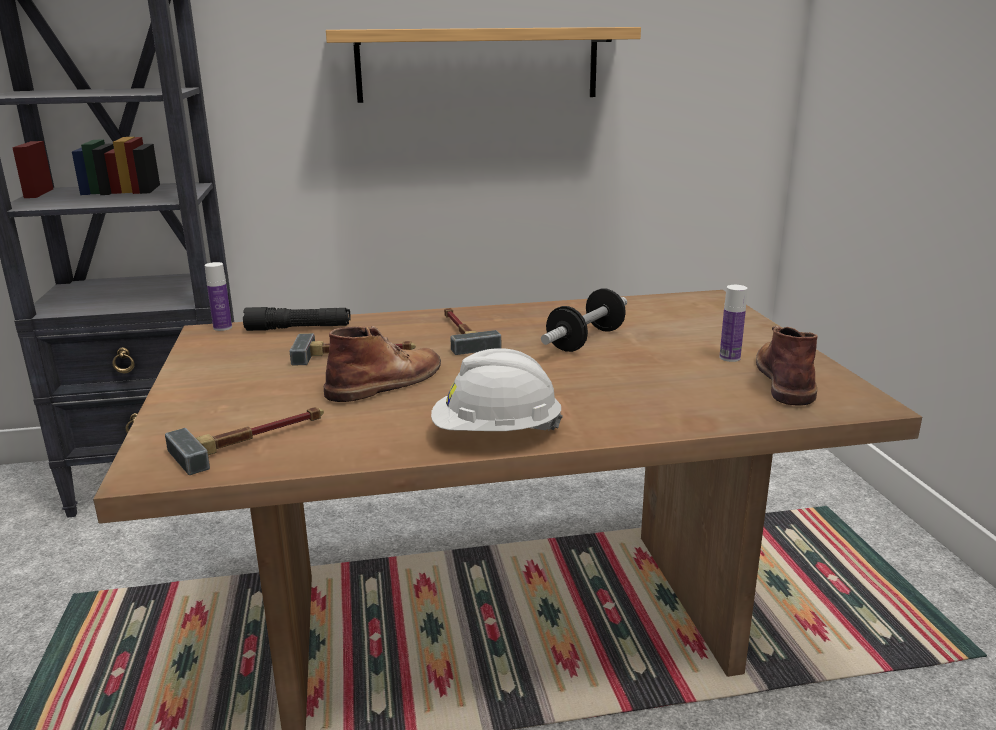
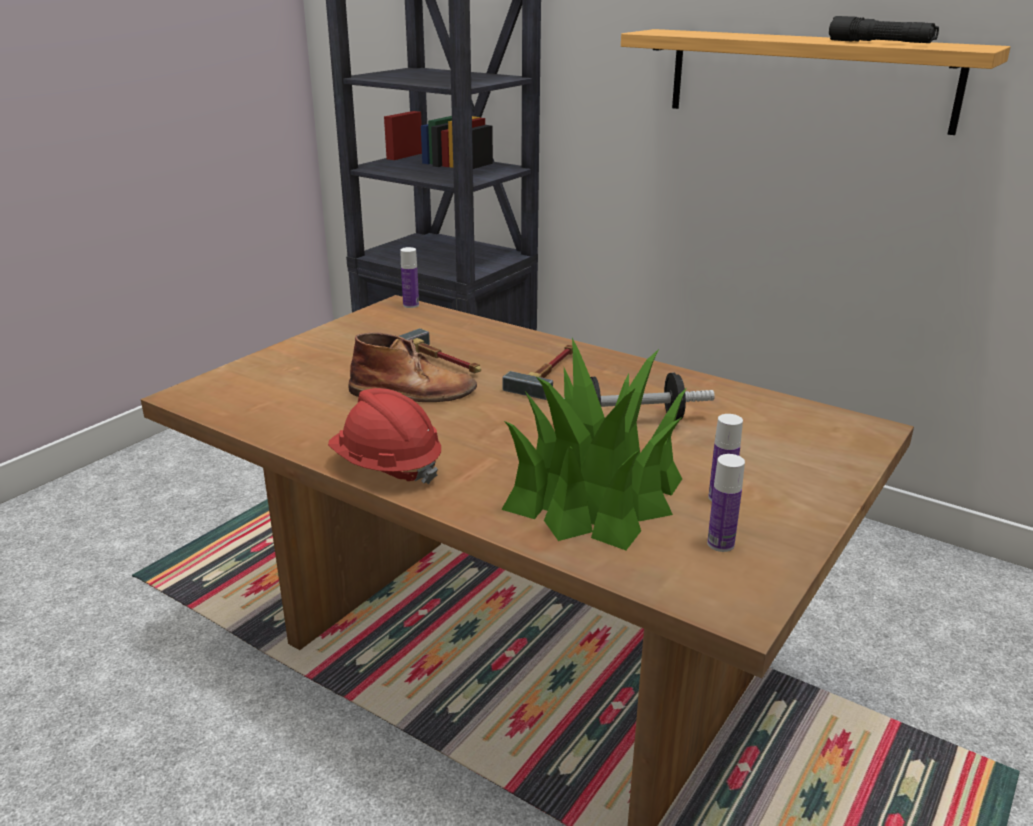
camera: 45 degrees right, 5 degrees up
hammer [165,407,324,475] -> none
black flashlight [243,307,351,331] -> black flashlight moved to [829,16,939,43]
white hard hat [431,348,563,431] -> red hard hat [328,388,441,484]
brown boot [756,326,818,406] -> bottle [707,454,745,552]
none -> potted plant [501,338,686,550]

